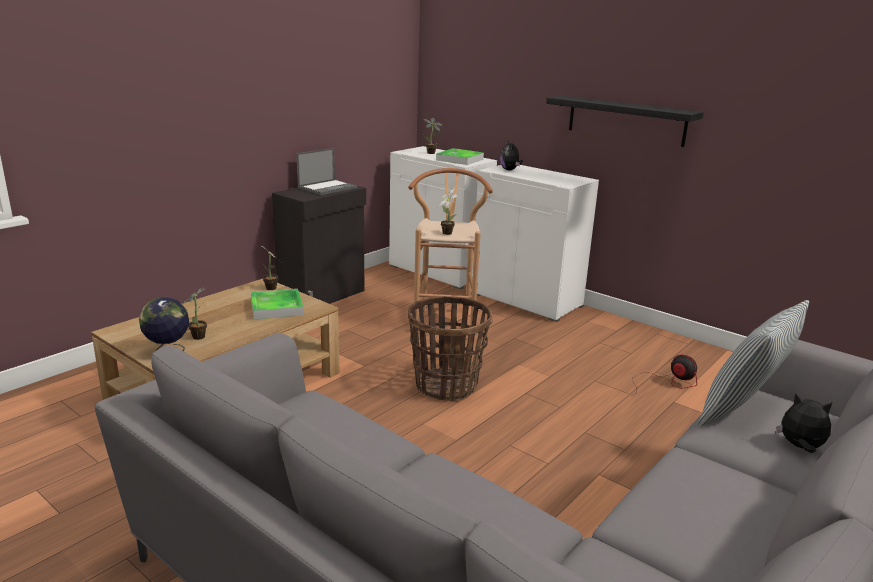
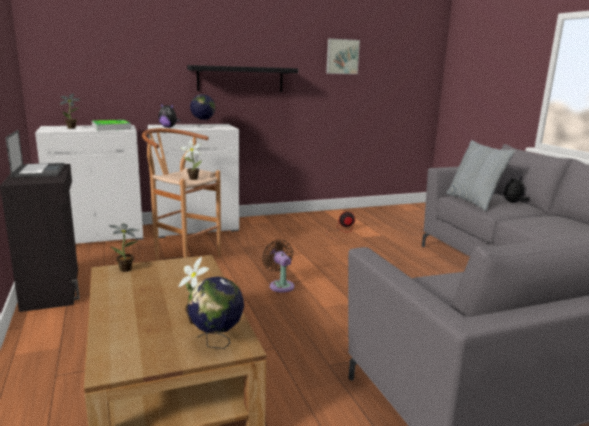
camera: 60 degrees left, 5 degrees down
tray [251,289,304,320] -> none
basket [408,296,492,401] -> brown fan [262,240,294,292]
none -> globe [190,94,215,128]
none -> picture [326,38,360,74]

